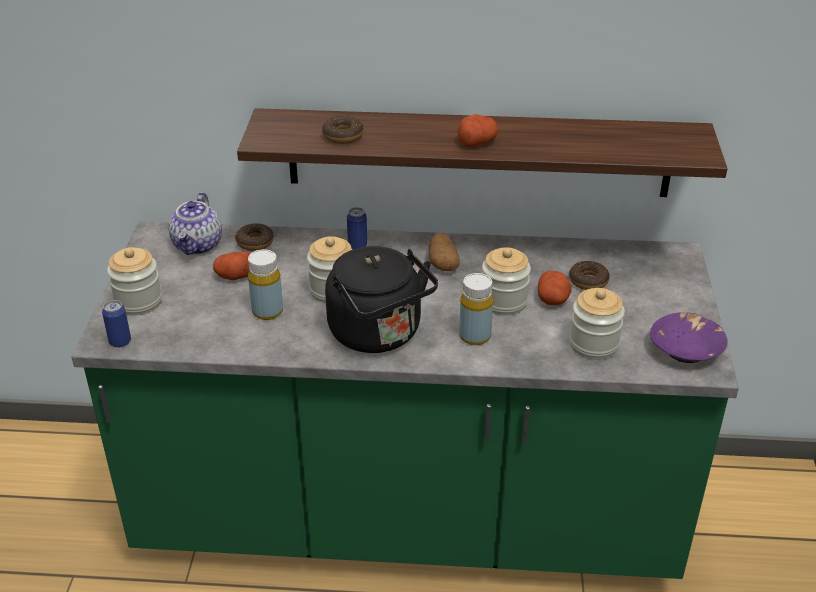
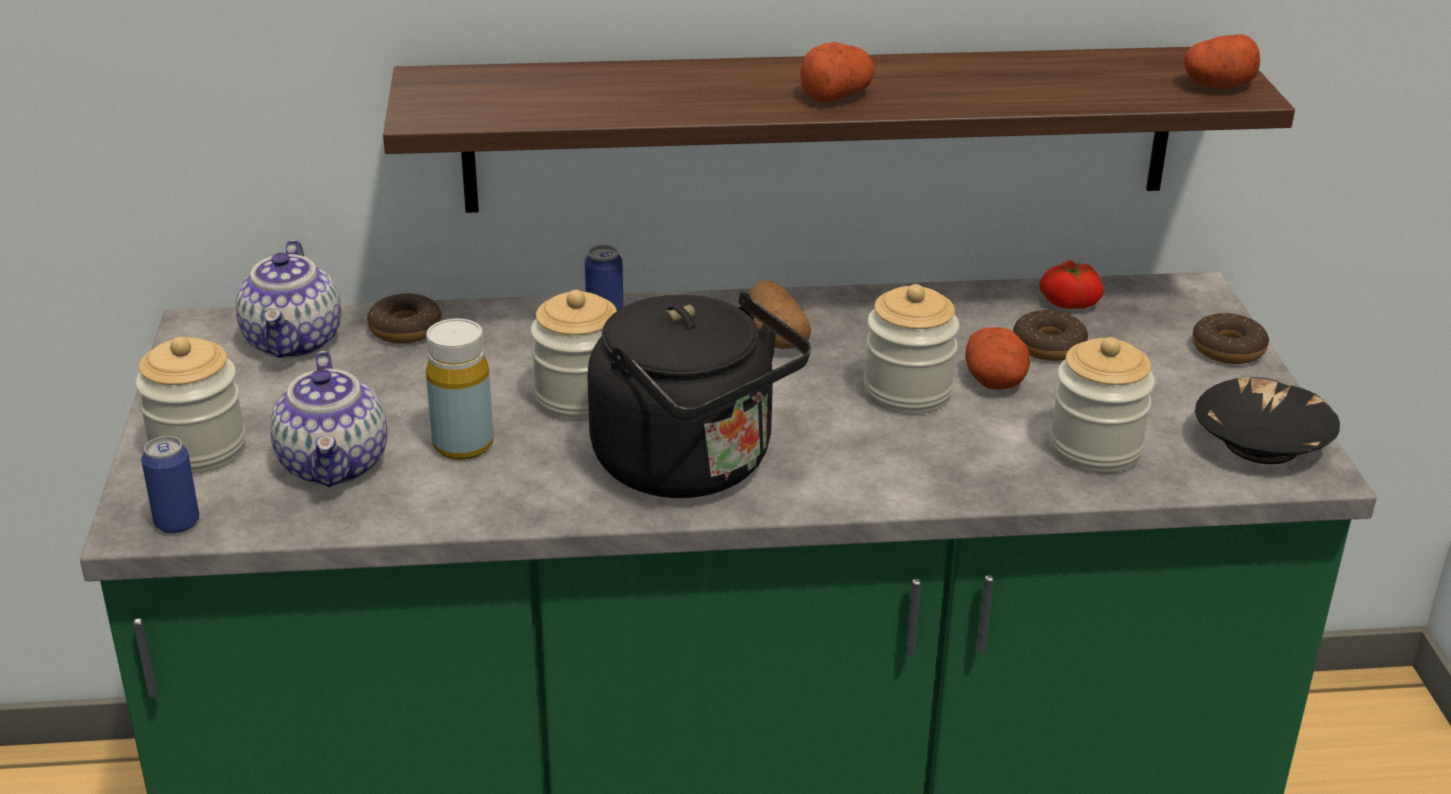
camera: 10 degrees left, 5 degrees down
potato [213,252,250,280] -> potato moved to [1184,34,1260,89]
donut [322,116,364,144] -> donut moved to [1192,313,1269,364]
yellow bottle [459,273,493,345] -> none
purple bowl [650,312,728,363] -> black bowl [1195,377,1340,464]
none -> teapot [270,351,387,487]
none -> tomato [1040,260,1104,309]

